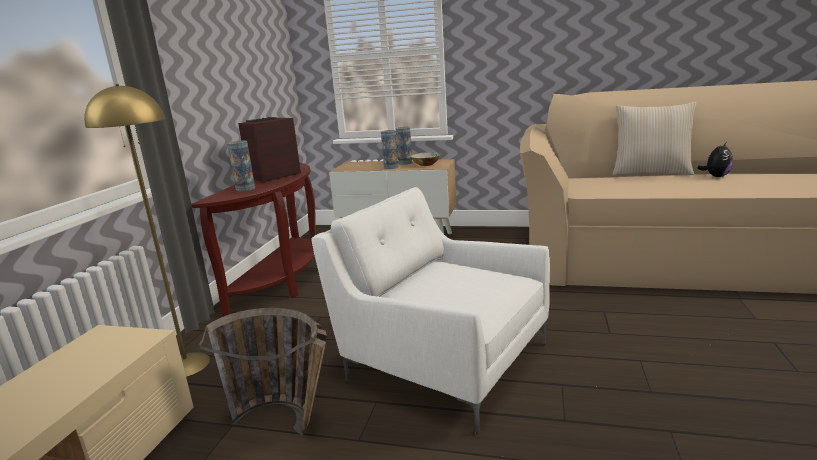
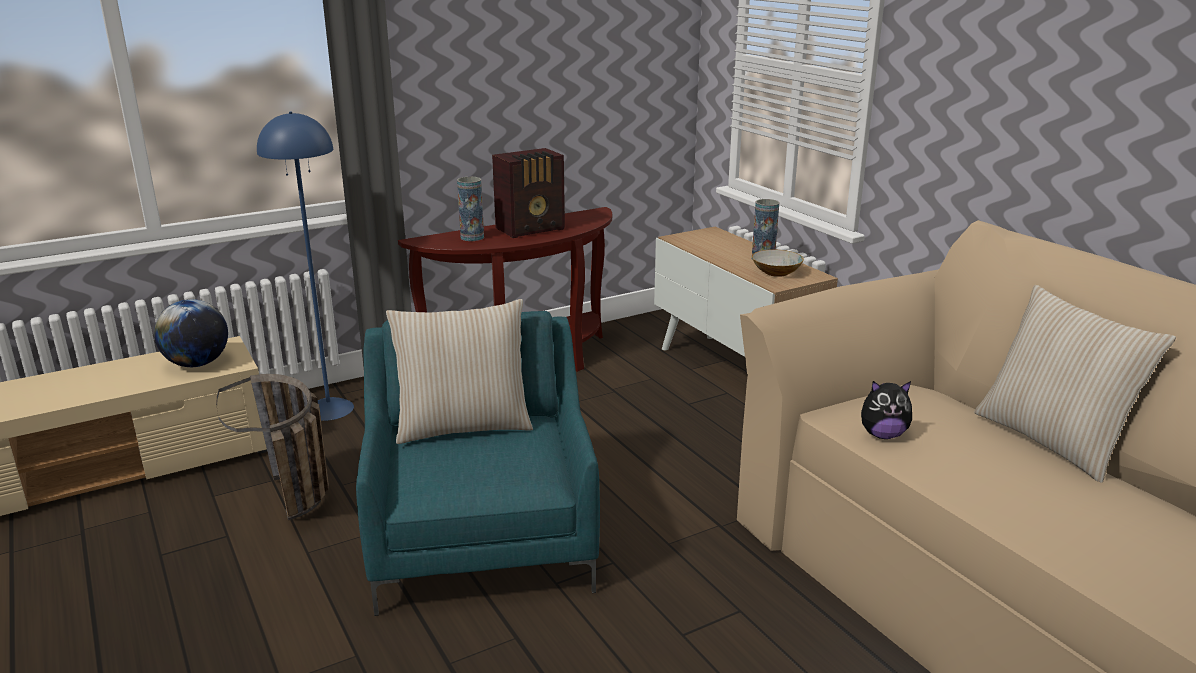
camera: 45 degrees right, 5 degrees up
yellow floor lamp [84,84,210,377] -> blue floor lamp [257,111,354,421]
radio [238,117,301,183] -> radio turned 150 degrees clockwise [492,148,565,238]
white armchair [311,187,550,434] -> turquoise armchair [356,311,600,616]
vase [381,130,398,169] -> none
plush toy [697,143,733,177] -> plush toy moved to [861,381,912,439]
none -> globe [154,299,228,367]
none -> beige pillow [386,299,533,444]

